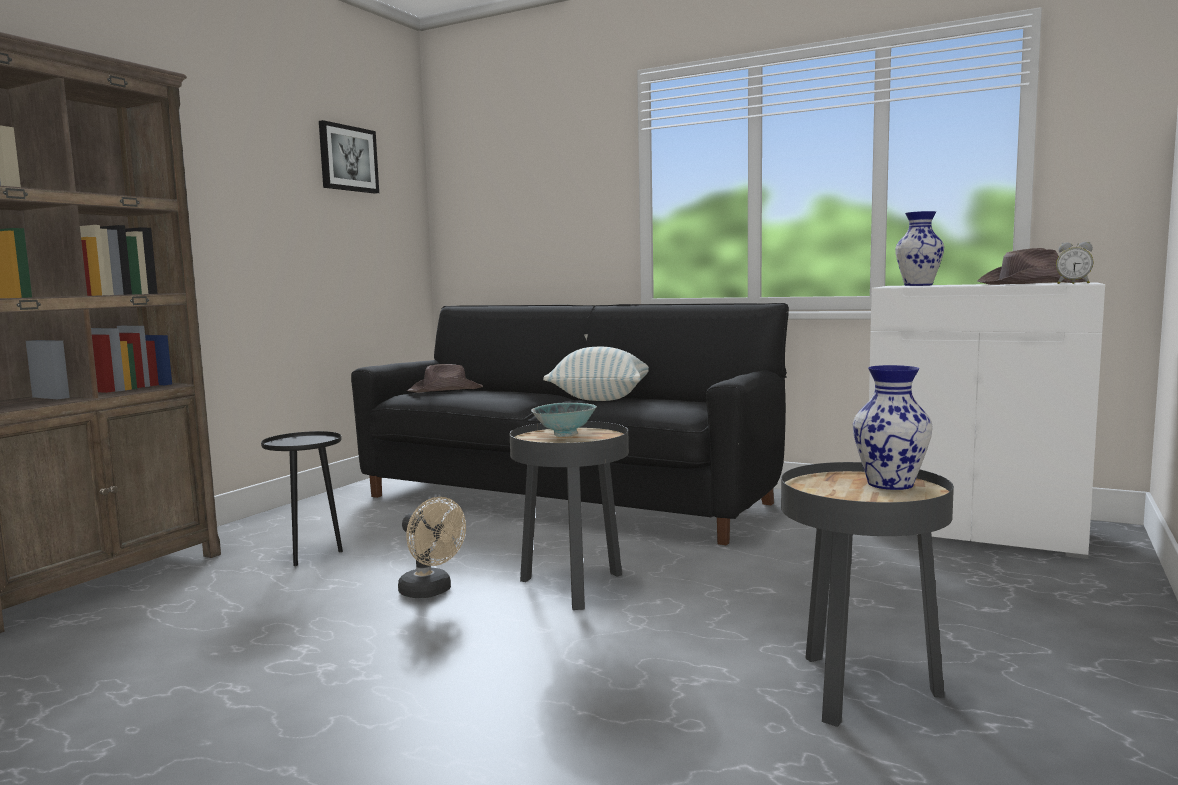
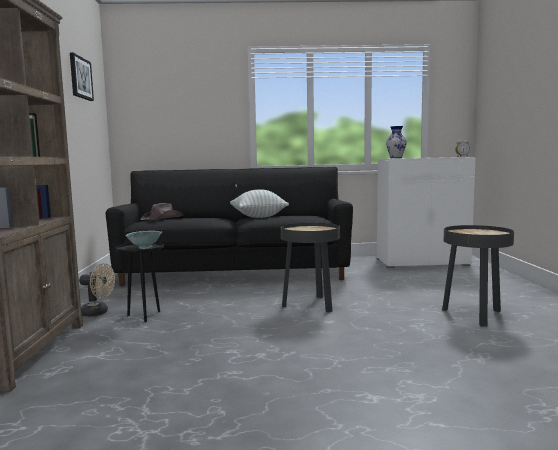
camera: 30 degrees left, 0 degrees up
beige fan [398,497,466,598] -> beige fan moved to [79,263,115,317]
bowl [531,403,597,437] -> bowl moved to [126,231,162,249]
vase [853,365,933,490] -> none
brown hat [977,248,1086,285] -> none

